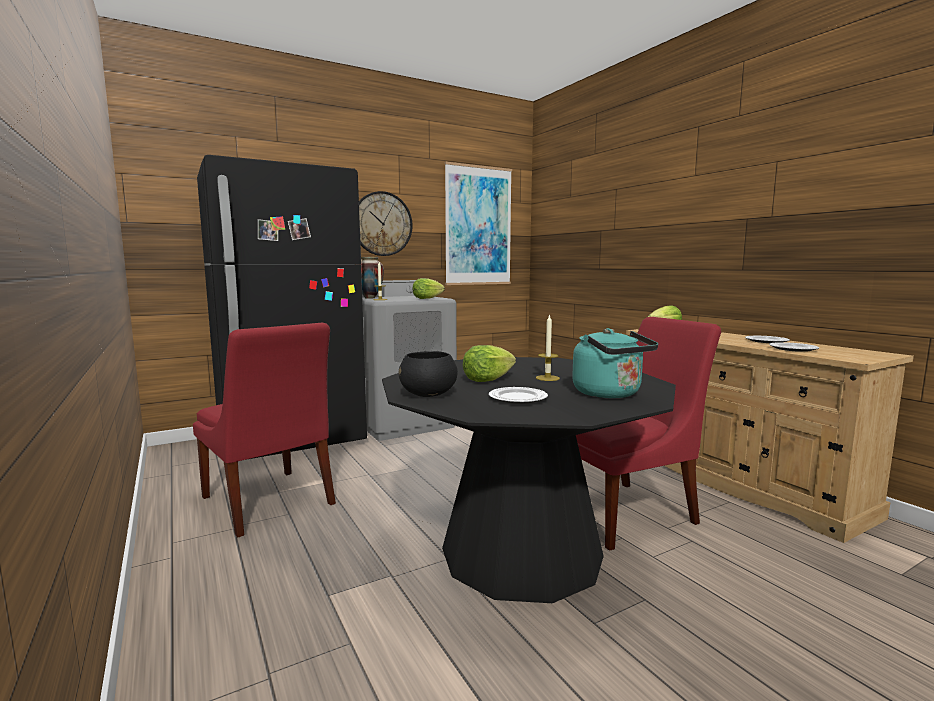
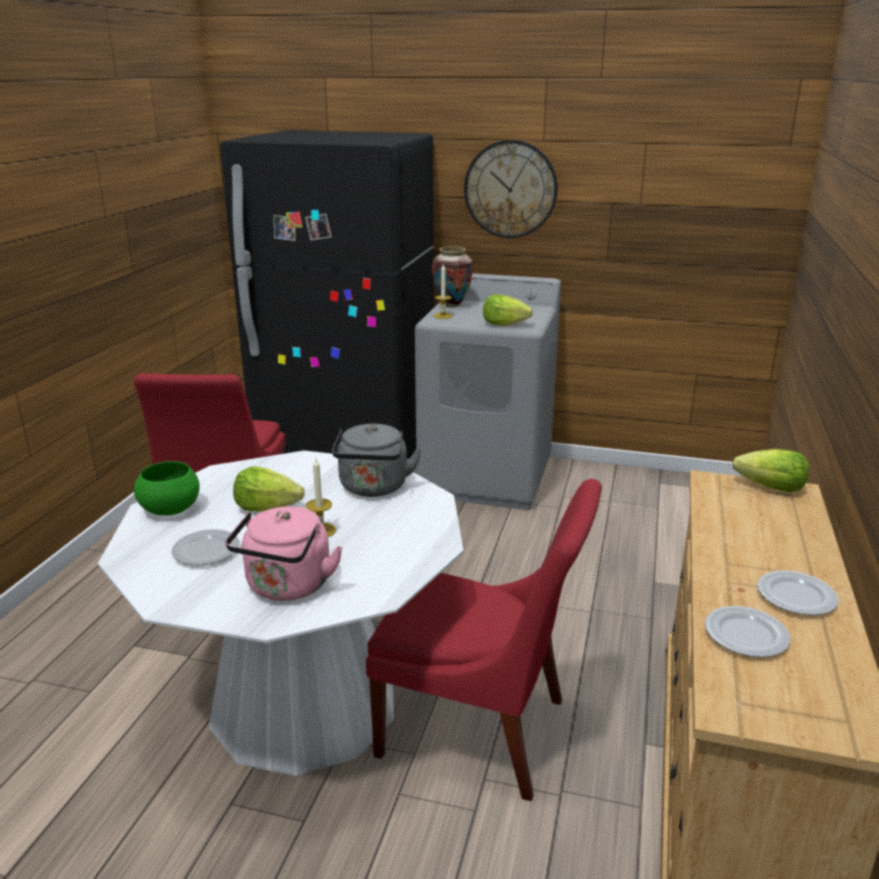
camera: 45 degrees right, 15 degrees up
black dining table [382,357,676,603] -> white dining table [98,451,463,776]
black bowl [399,351,458,397] -> green bowl [134,461,200,516]
picture [444,162,512,285] -> none
turquoise kettle [572,328,658,398] -> pink kettle [225,506,343,601]
none -> grey kettle [332,424,422,497]

